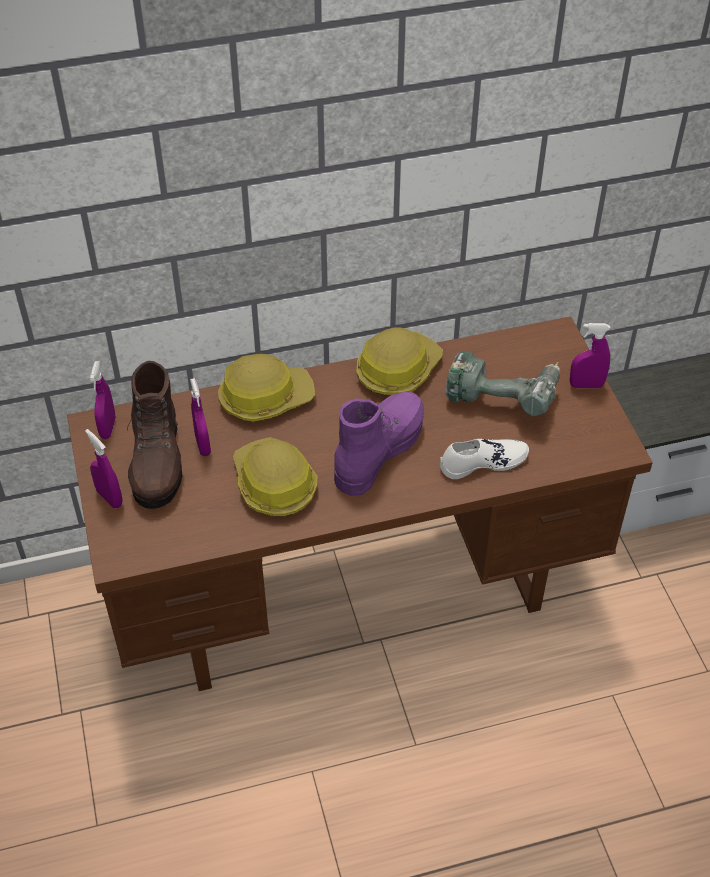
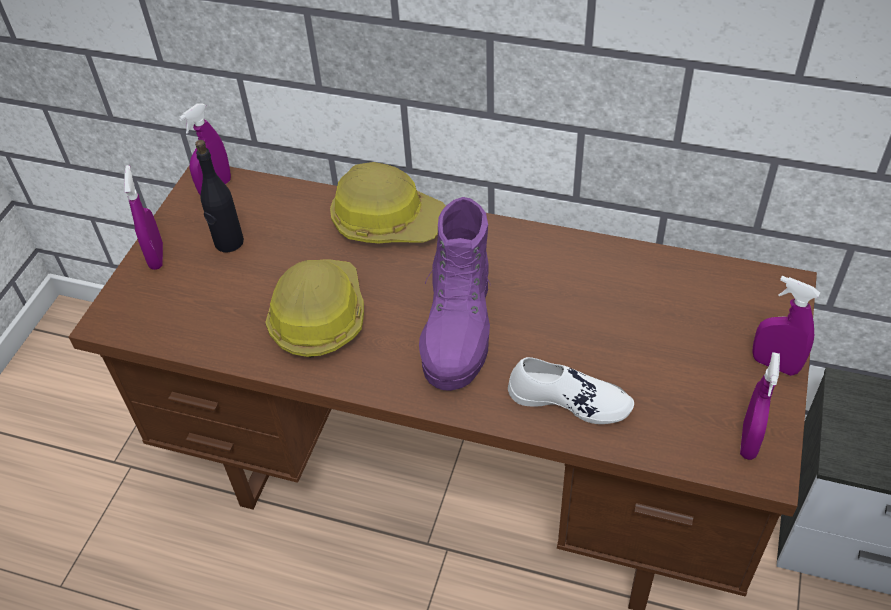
camera: 35 degrees right, 0 degrees up
brown boot [127,361,182,509] -> black bottle [195,140,244,253]
purple spray bottle [190,378,211,456] -> purple spray bottle moved to [740,352,780,460]
purple boot [334,392,424,496] -> purple boot turned 120 degrees clockwise [419,197,490,391]
hard hat [356,328,443,395] -> none
power drill [445,351,560,416] -> none

